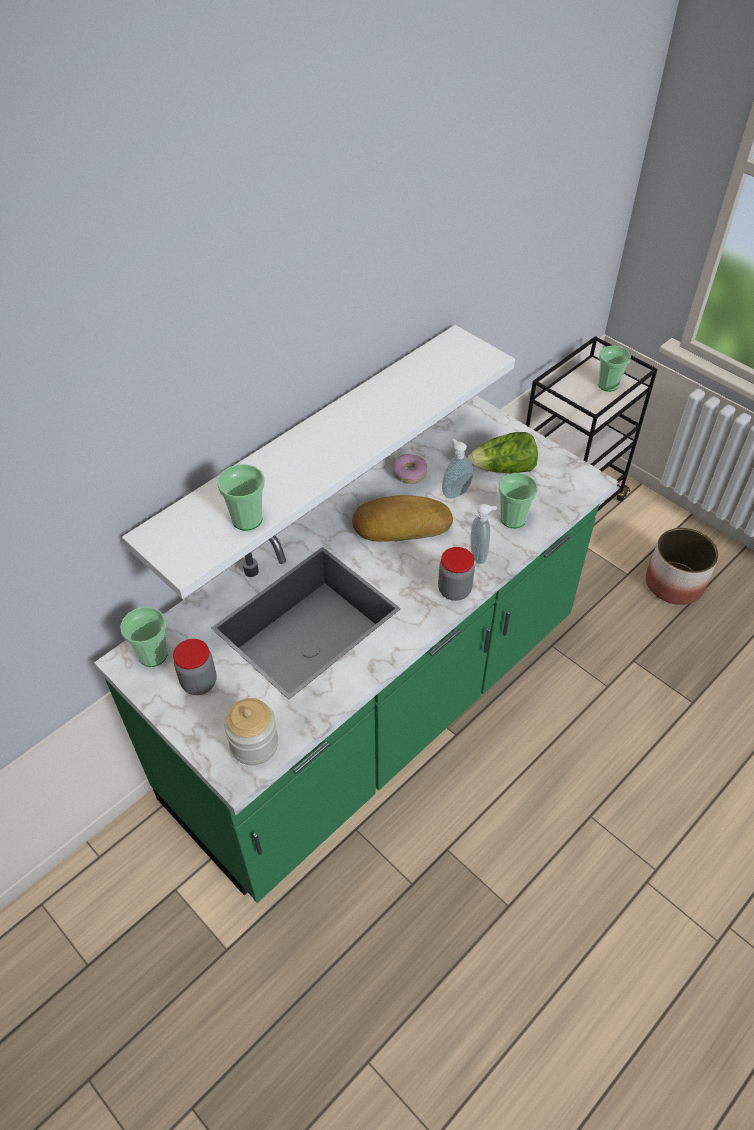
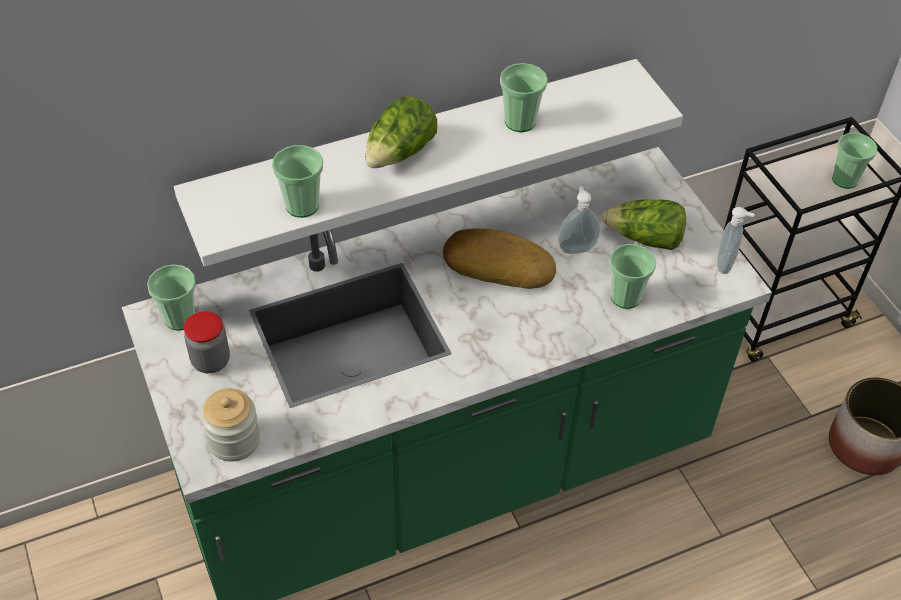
camera: 20 degrees right, 0 degrees up
donut [392,454,427,484] -> none
jar [438,547,475,601] -> none
soap dispenser [471,504,497,564] -> soap dispenser moved to [717,207,755,274]
none -> lettuce [365,97,437,168]
none -> cup [500,63,548,132]

